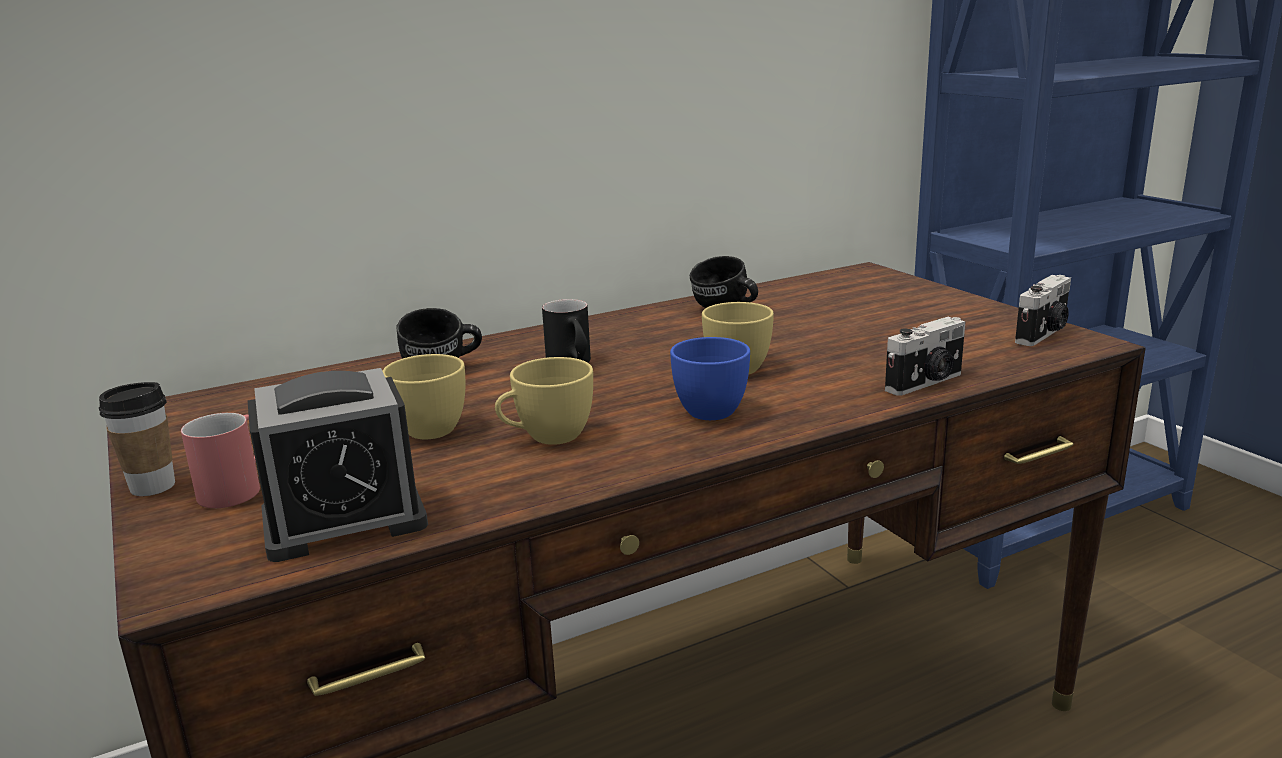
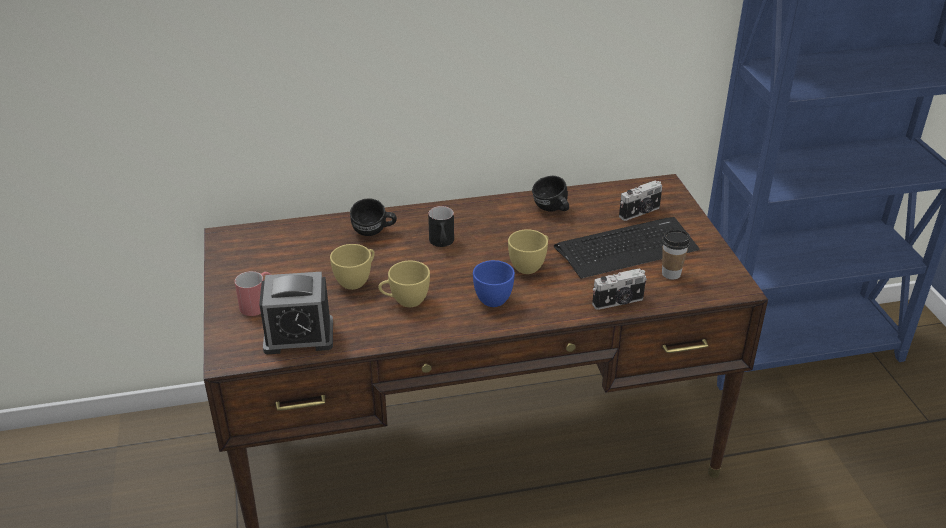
camera: 15 degrees right, 15 degrees up
cup [99,382,175,496] -> cup moved to [662,229,690,280]
camera [1015,275,1071,346] -> camera moved to [619,180,662,221]
none -> keyboard [554,217,699,279]

